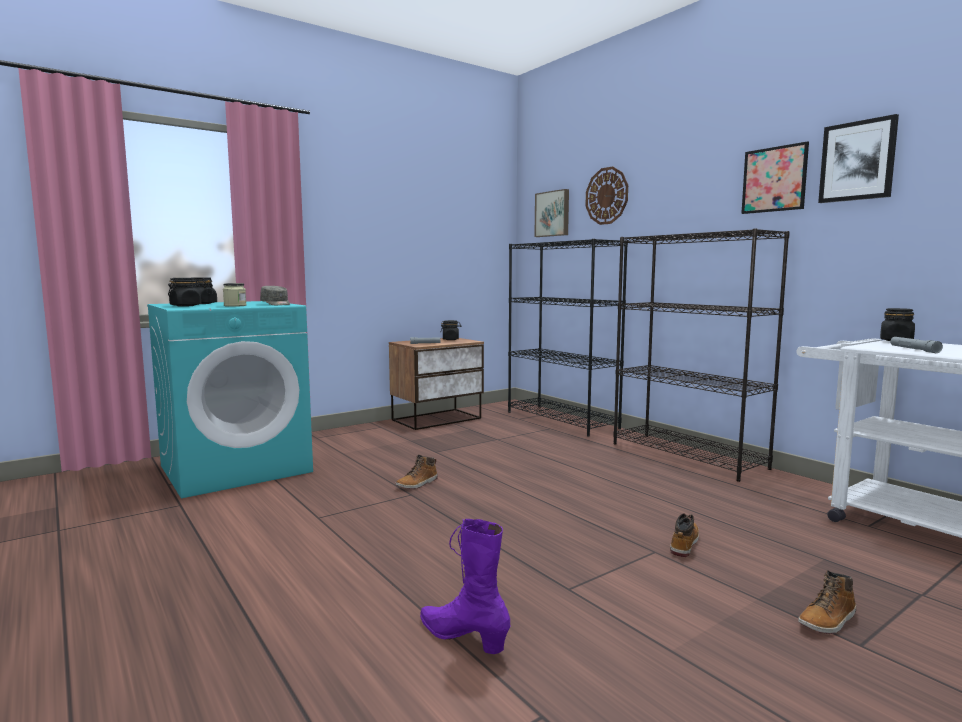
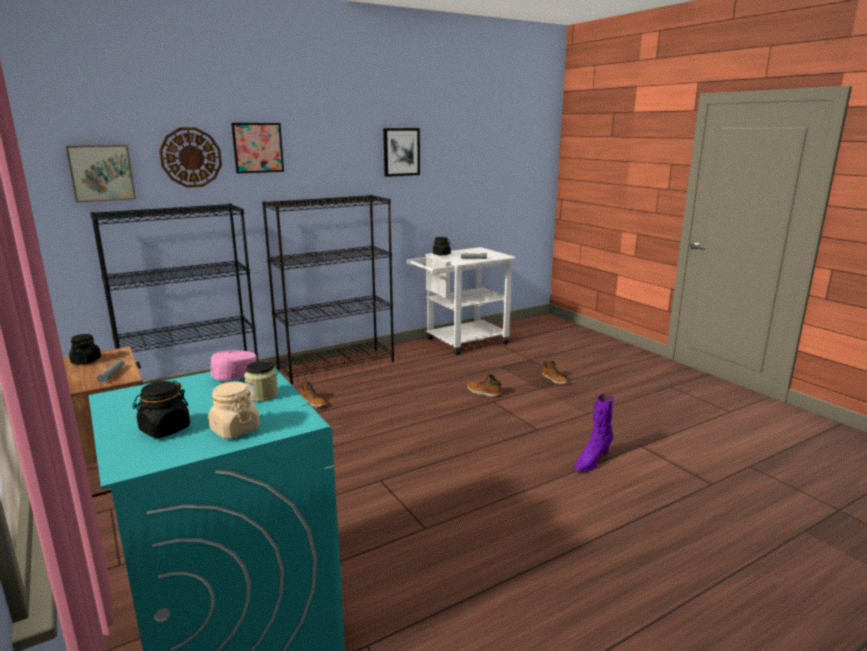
camera: 85 degrees left, 10 degrees up
black jar [168,278,201,306] -> beige jar [208,382,260,439]
grey cap [260,286,290,305] -> pink cap [210,351,257,380]
boot [396,455,438,489] -> boot moved to [301,382,327,407]
picture [741,141,809,214] -> picture moved to [231,123,284,173]

